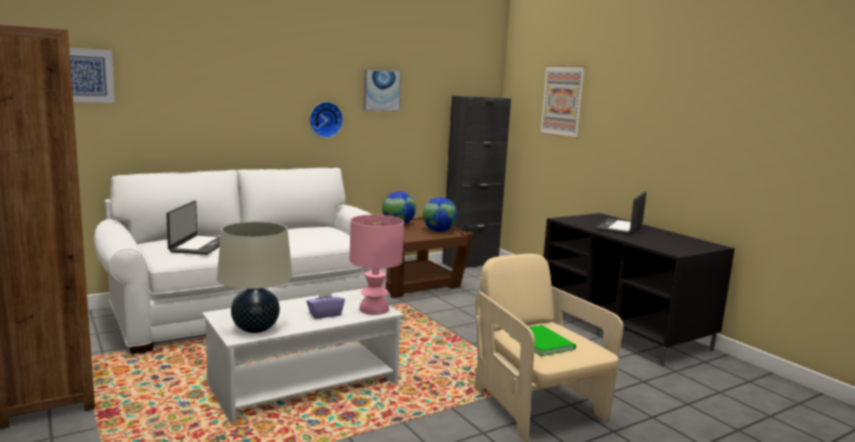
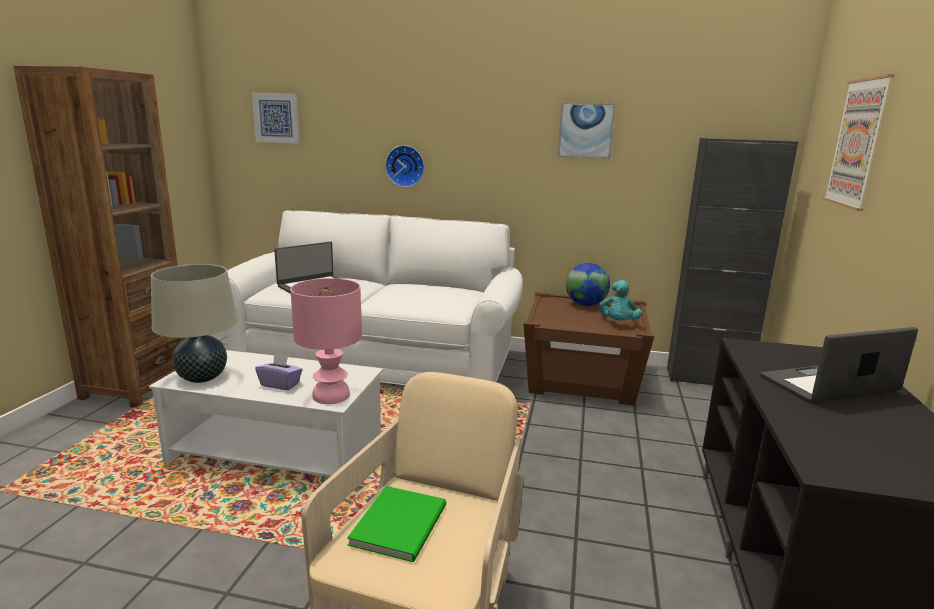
camera: 45 degrees right, 5 degrees up
wall clock [310,102,343,138] -> wall clock moved to [385,145,424,187]
globe [423,197,458,232] -> turquoise plush toy [599,280,642,320]

